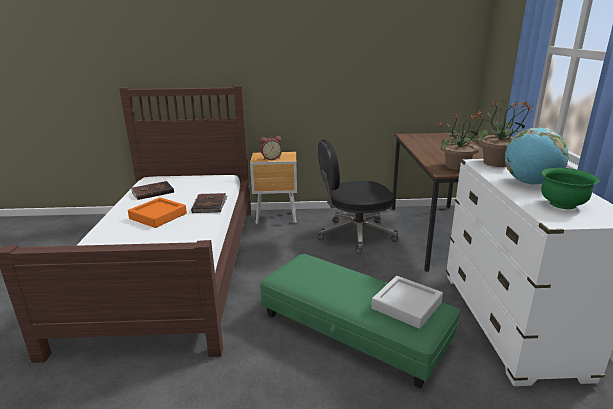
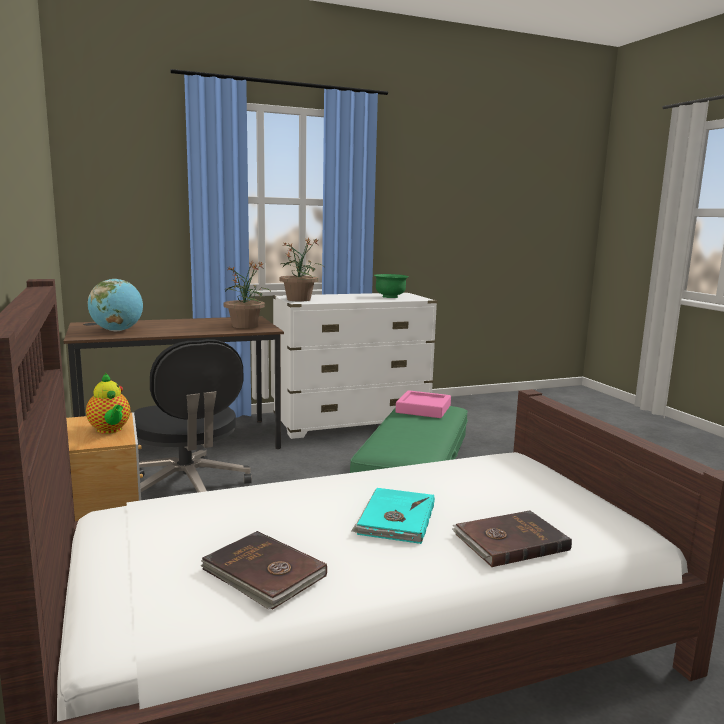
camera: 110 degrees left, 10 degrees down
orange tray [128,197,187,228] -> turquoise book [351,488,435,544]
brown book [191,193,228,213] -> brown book moved to [452,511,572,567]
alarm clock [260,136,282,160] -> teapot [86,373,130,434]
grey tray [371,276,443,329] -> pink tray [396,390,451,418]
globe [505,128,569,185] -> globe moved to [87,279,143,331]

